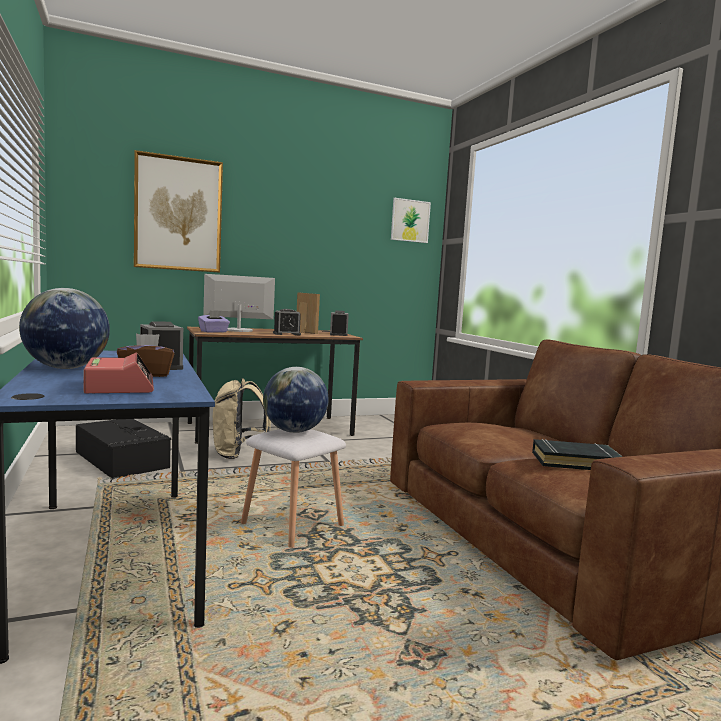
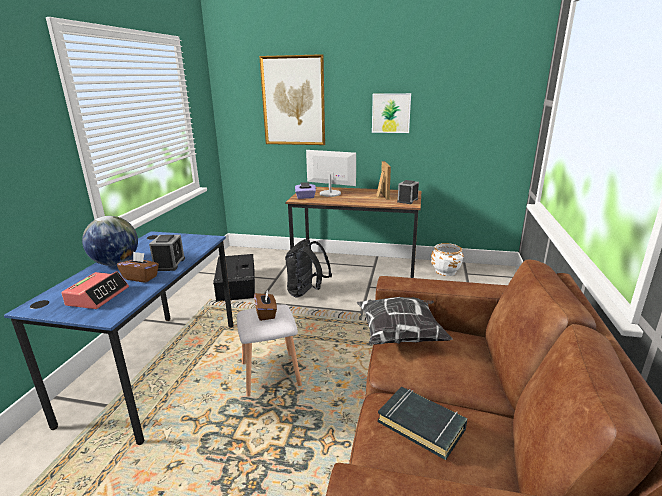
camera: 35 degrees right, 15 degrees up
beige backpack [213,378,271,459] -> black backpack [285,239,332,297]
globe [263,367,329,433] -> brown tissue box [254,289,277,321]
alarm clock [273,309,301,335] -> none
picture [391,198,431,243] -> picture moved to [372,93,411,133]
none -> pillow [357,297,453,345]
none -> white planter [431,243,464,276]

